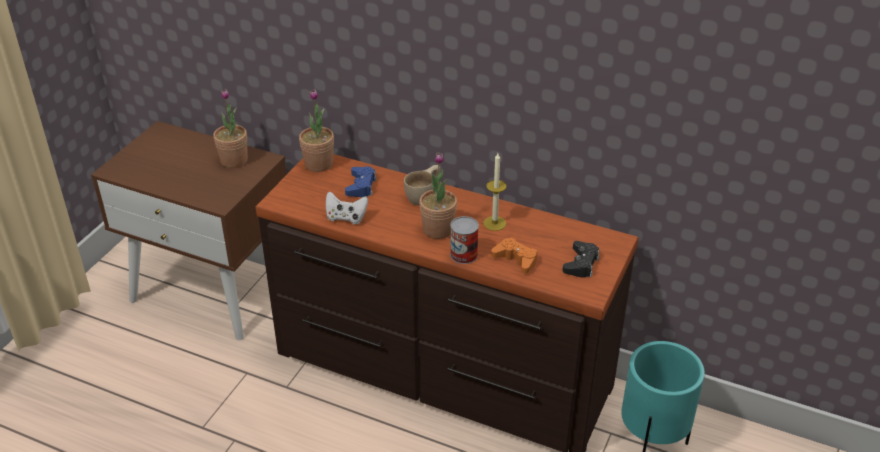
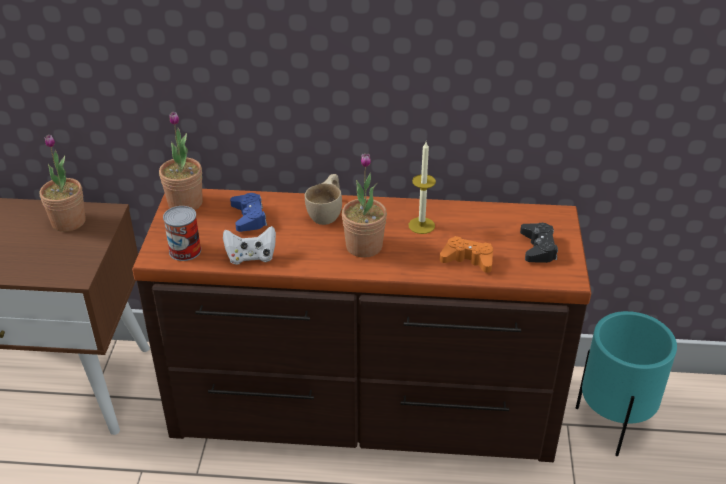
camera: 20 degrees left, 0 degrees up
can [450,216,479,264] -> can moved to [163,206,201,261]

